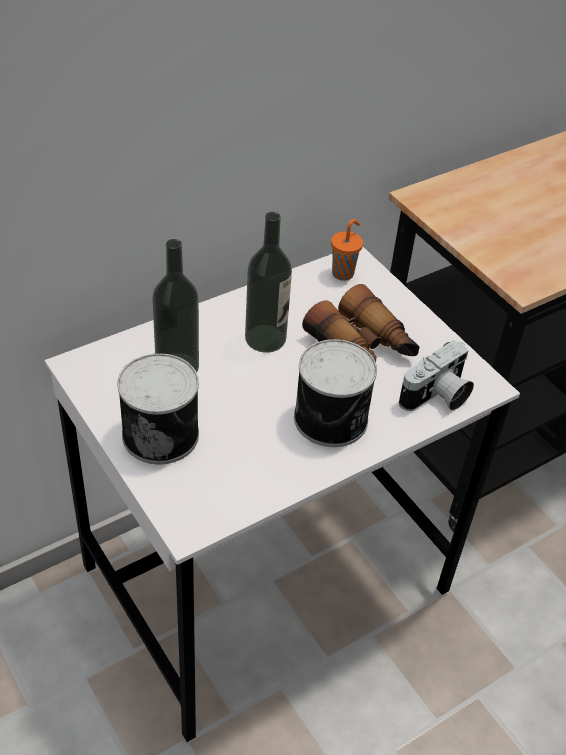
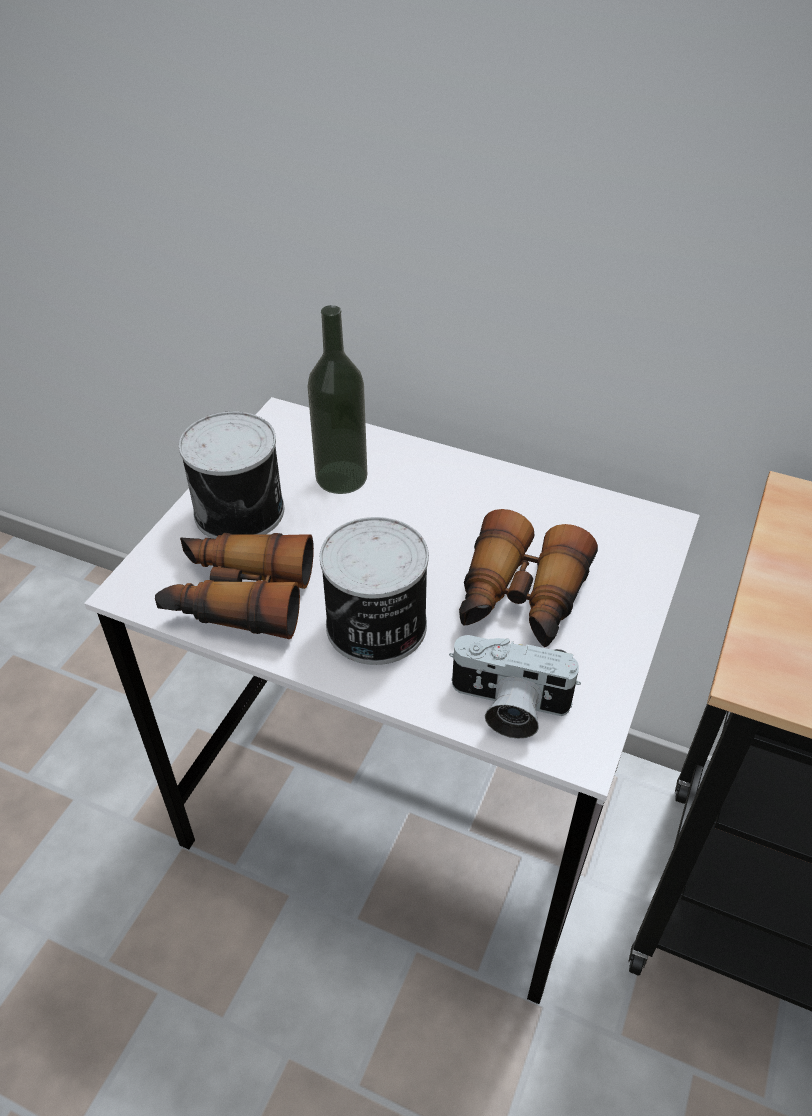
camera: 60 degrees right, 0 degrees up
bottle [245,212,292,353] -> none
orange cup [331,219,363,281] -> none
none -> binoculars [155,533,314,639]

